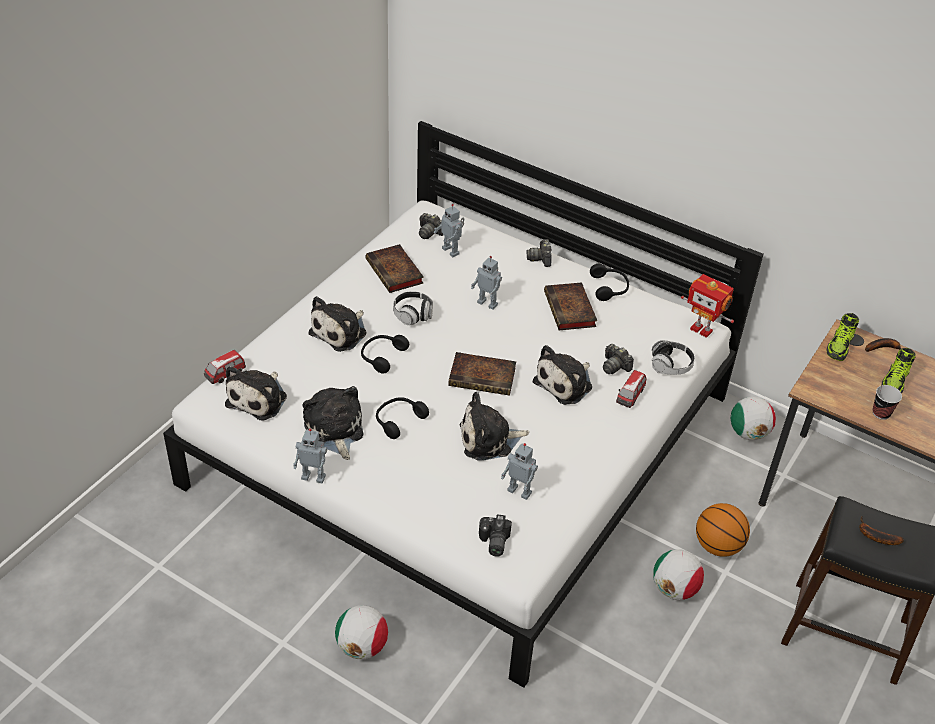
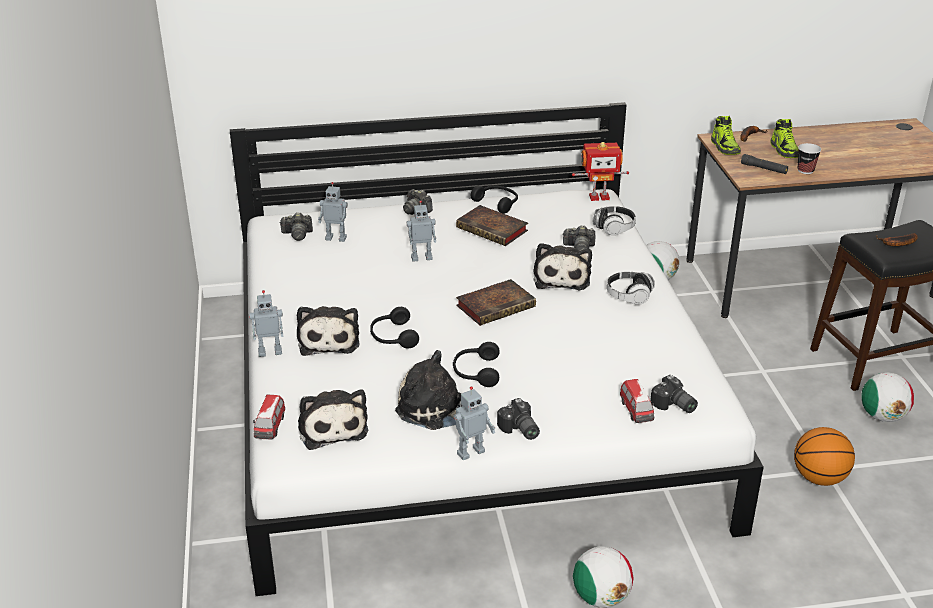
camera: 40 degrees left, 10 degrees down
book [366,244,424,293] -> none
headphones [393,291,433,325] -> headphones moved to [607,272,655,305]
plush toy [460,392,529,461] -> none
toy robot [501,443,538,500] -> toy robot moved to [249,290,283,357]
toy car [616,370,646,408] -> toy car moved to [620,379,654,423]
football [653,549,704,600] -> football moved to [861,372,914,422]
basketball [696,503,750,557] -> basketball moved to [794,427,855,486]
none -> camera [497,398,540,440]
none -> black flashlight [741,154,788,174]

